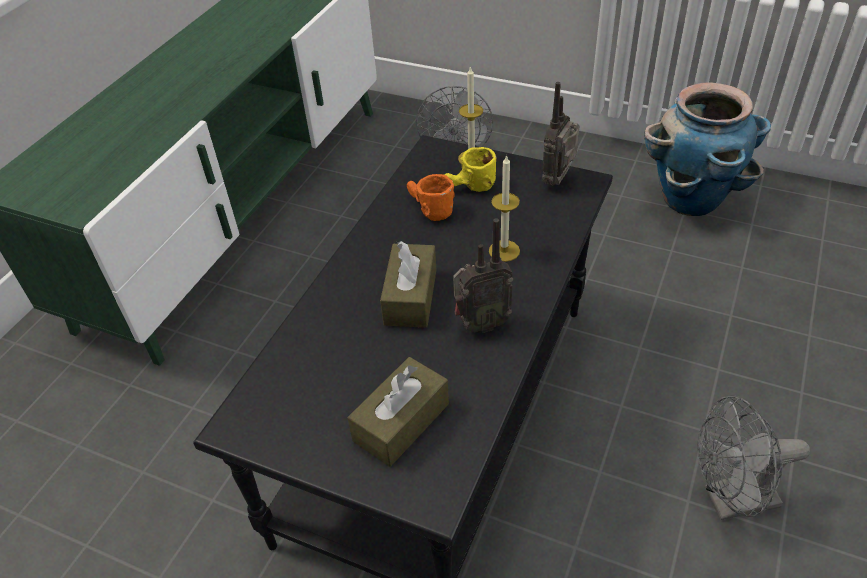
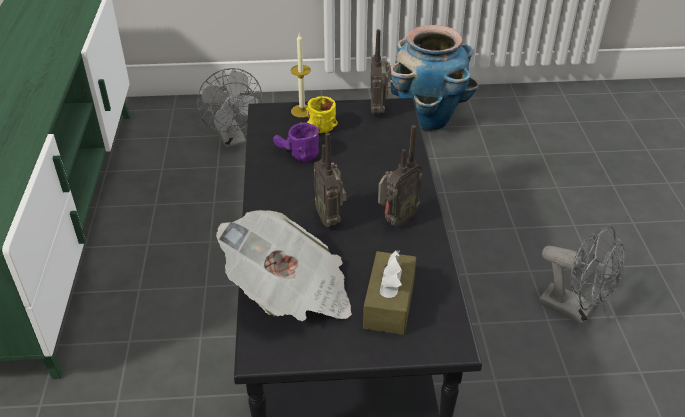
camera: 30 degrees left, 5 degrees down
brown tissue box [380,241,436,328] -> radio [314,133,347,227]
orange mug [407,174,454,221] -> purple mug [273,122,319,162]
candle [489,154,520,262] -> none
grey fan [697,396,810,520] -> grey fan turned 105 degrees counterclockwise [538,225,625,324]
none -> newspaper [216,210,352,321]

